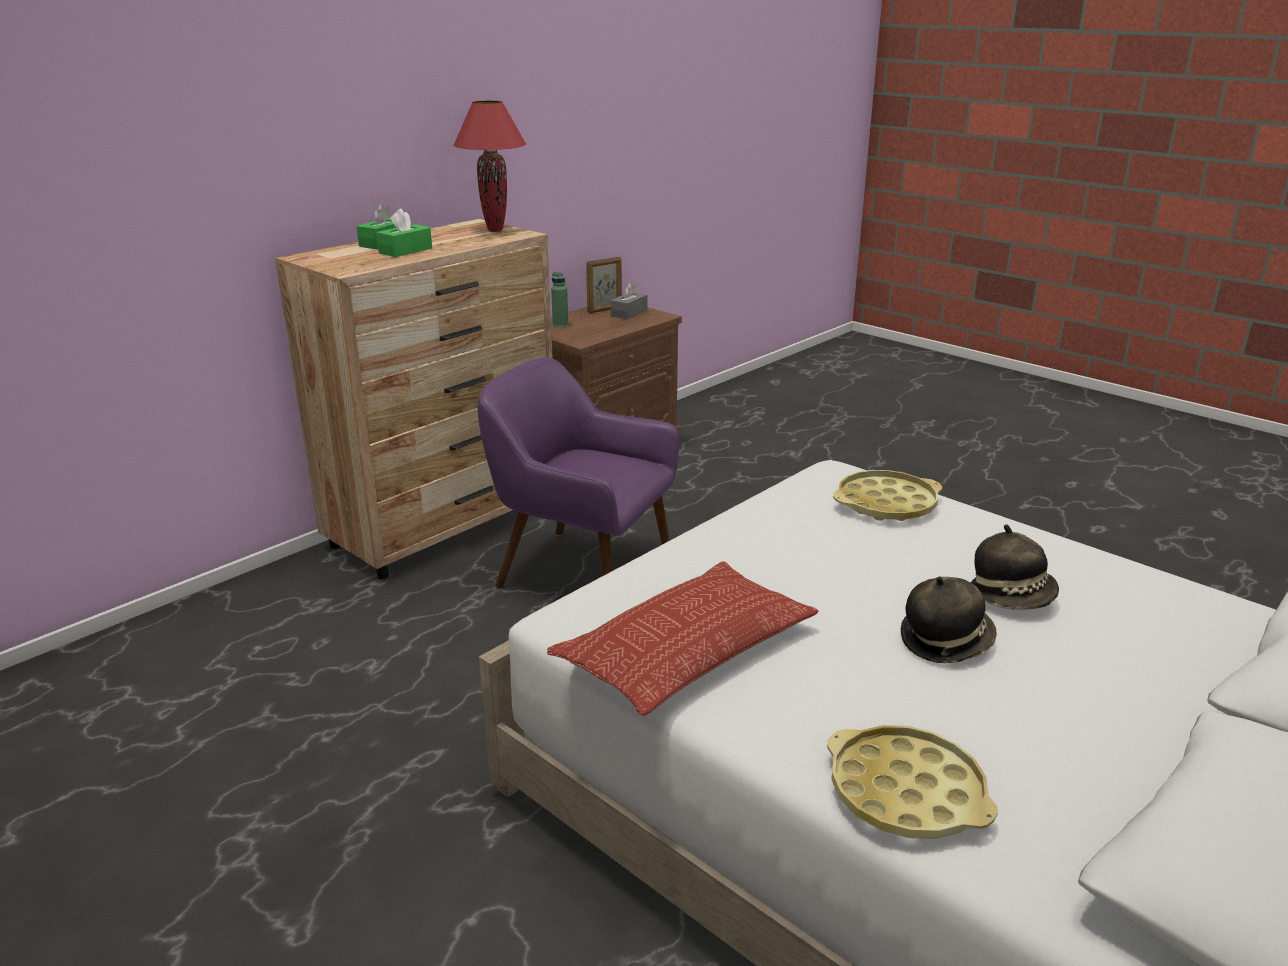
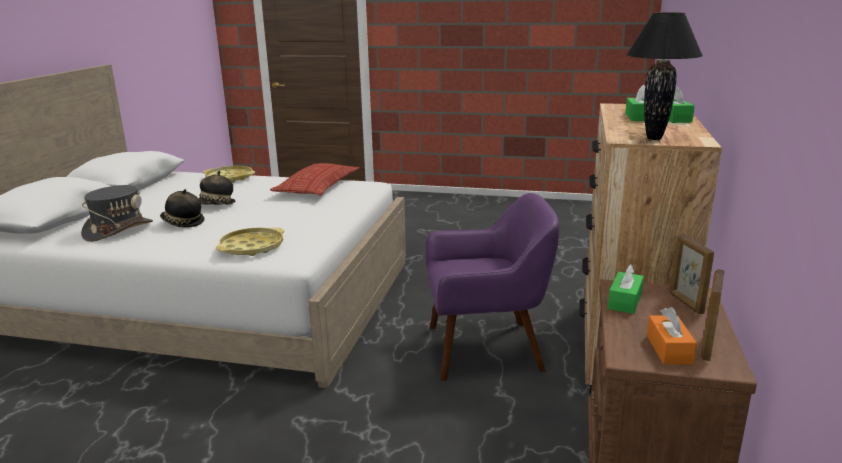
camera: 150 degrees right, 5 degrees down
red table lamp [453,100,526,232] -> black table lamp [626,12,703,140]
green bottle [551,272,568,327] -> picture frame [669,234,714,314]
grey tissue box [611,282,648,319] -> orange tissue box [647,307,697,364]
none -> grey hat [81,185,153,242]
none -> green tissue box [608,264,644,314]

